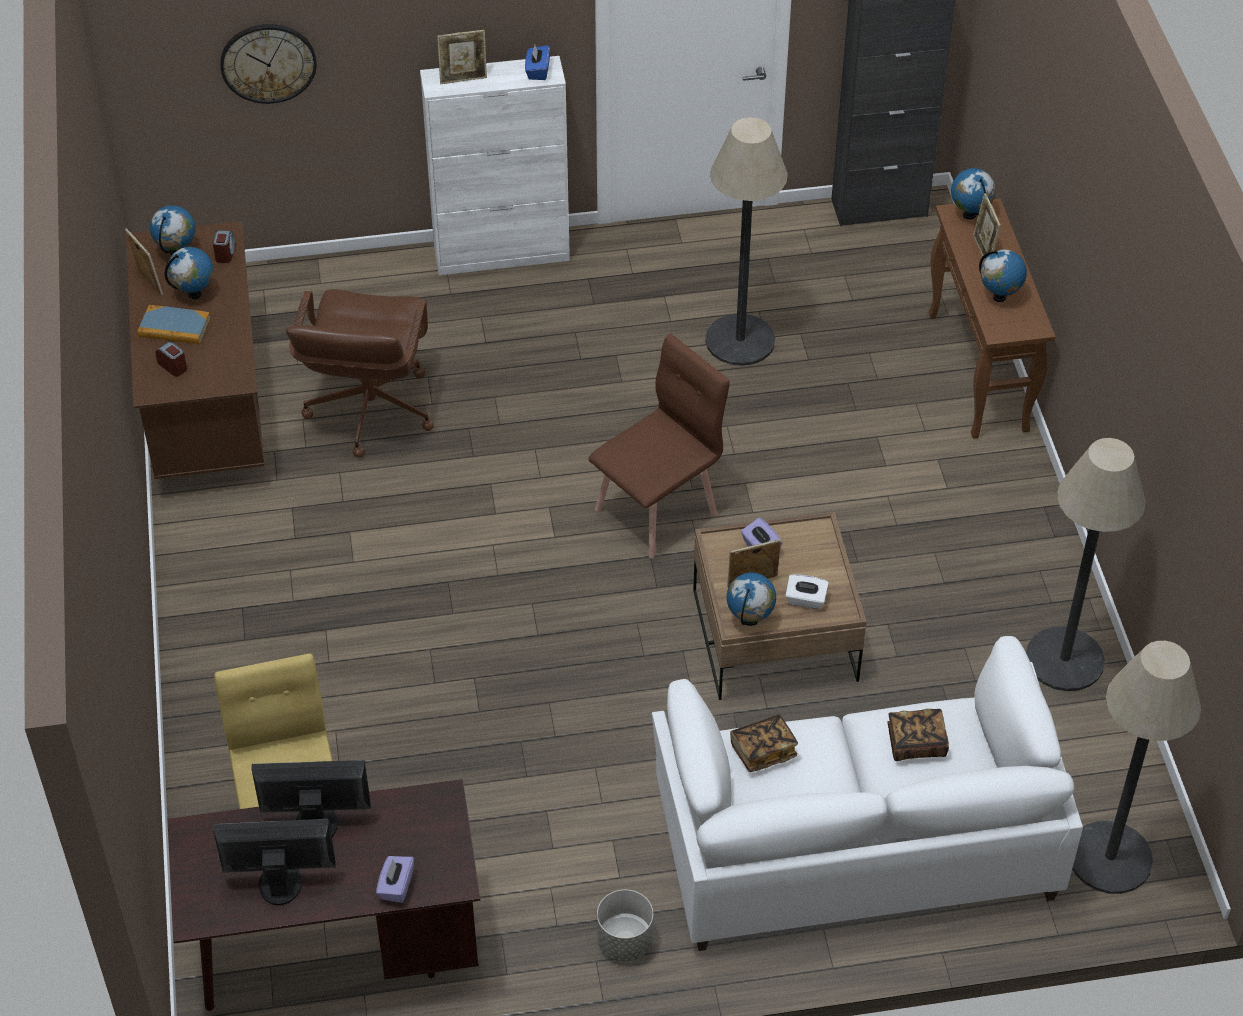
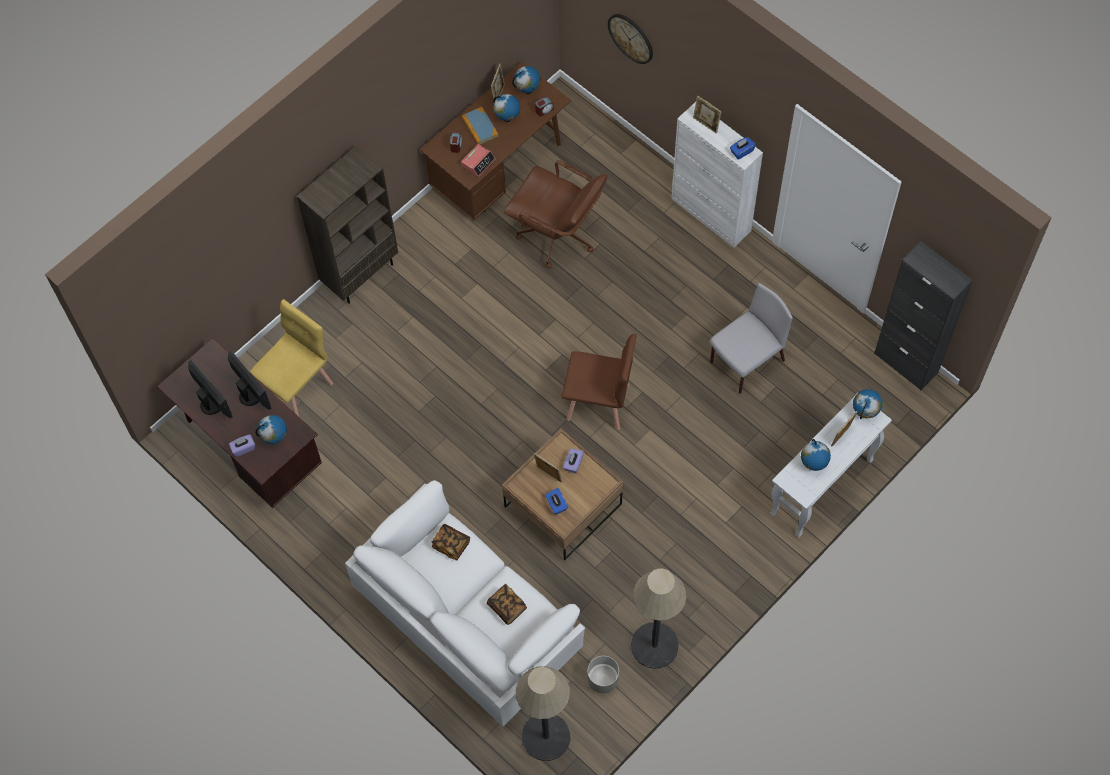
camera: 55 degrees right, 15 degrees up
brown office chair [286,289,434,458] -> brown office chair turned 120 degrees counterclockwise [504,160,607,268]
grey planter [597,889,653,962] -> grey planter moved to [587,656,619,694]
floor lamp [705,117,788,366] -> grey chair [710,283,793,394]
globe [727,573,776,626] -> globe moved to [256,415,287,444]
white tissue box [785,574,829,609] -> blue tissue box [546,488,568,514]
brown console table [929,199,1055,439] -> white console table [770,395,892,537]
none -> brown bookcase [297,146,398,304]
none -> alarm clock [461,144,496,177]

